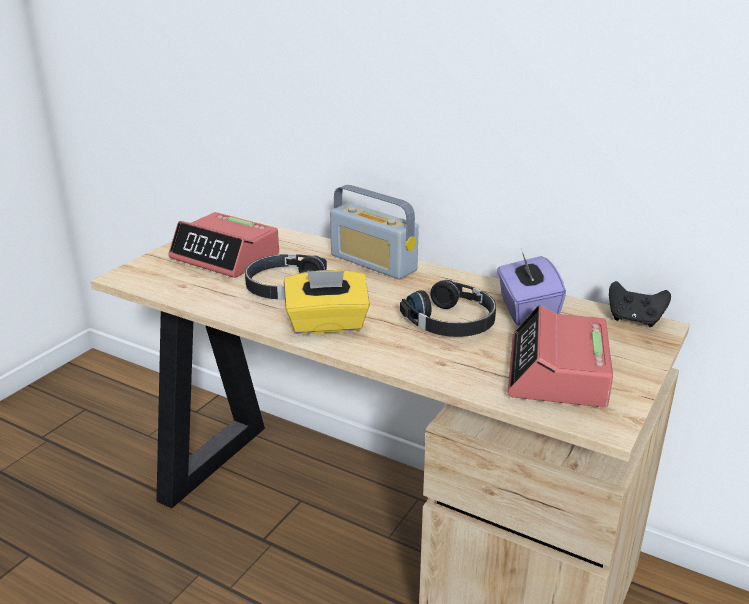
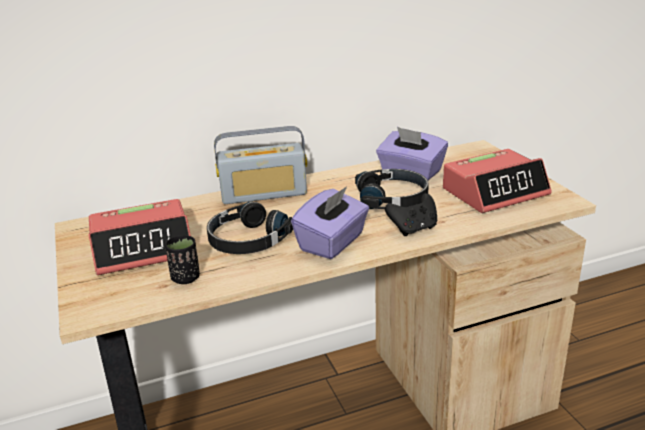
camera: 50 degrees left, 0 degrees up
yellow tissue box [284,270,370,334] -> purple tissue box [291,186,369,259]
alarm clock [508,305,613,408] -> alarm clock turned 75 degrees counterclockwise [443,149,552,213]
black game controller [609,281,671,327] -> black game controller moved to [385,193,437,236]
none -> black cup [165,235,200,284]

